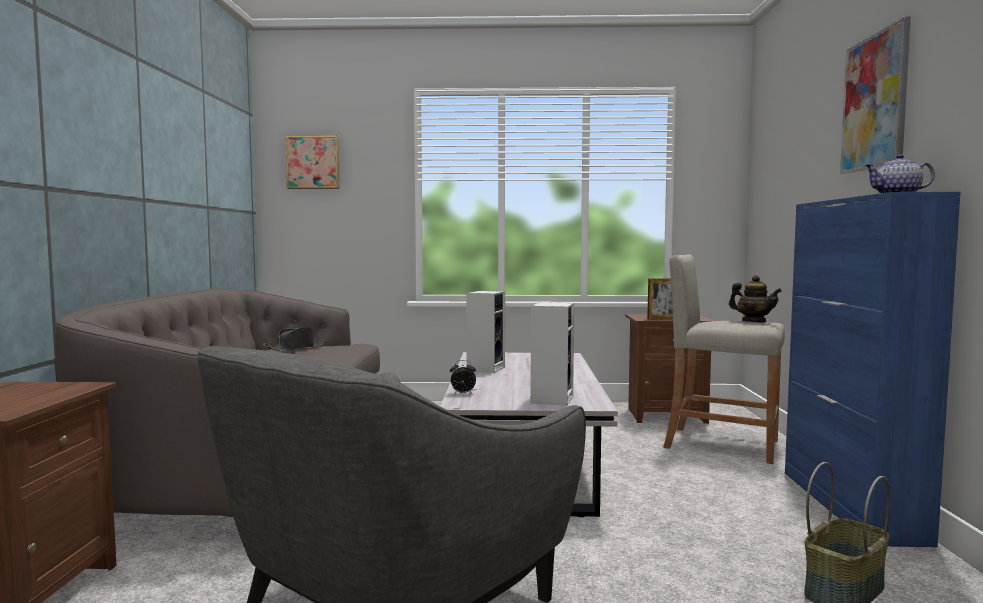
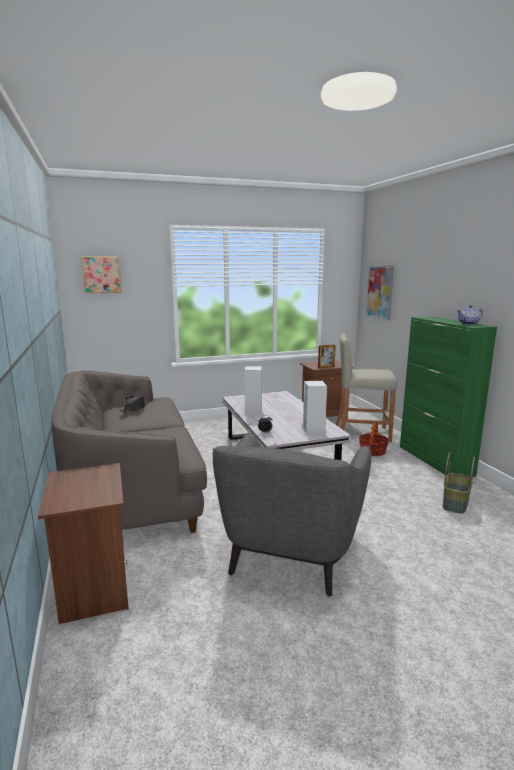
camera: 20 degrees left, 10 degrees up
teapot [729,275,782,323] -> none
blue cabinet [785,192,961,547] -> green cabinet [400,316,497,477]
picture [840,16,911,174] -> picture moved to [366,266,394,320]
none -> basket [359,422,389,456]

